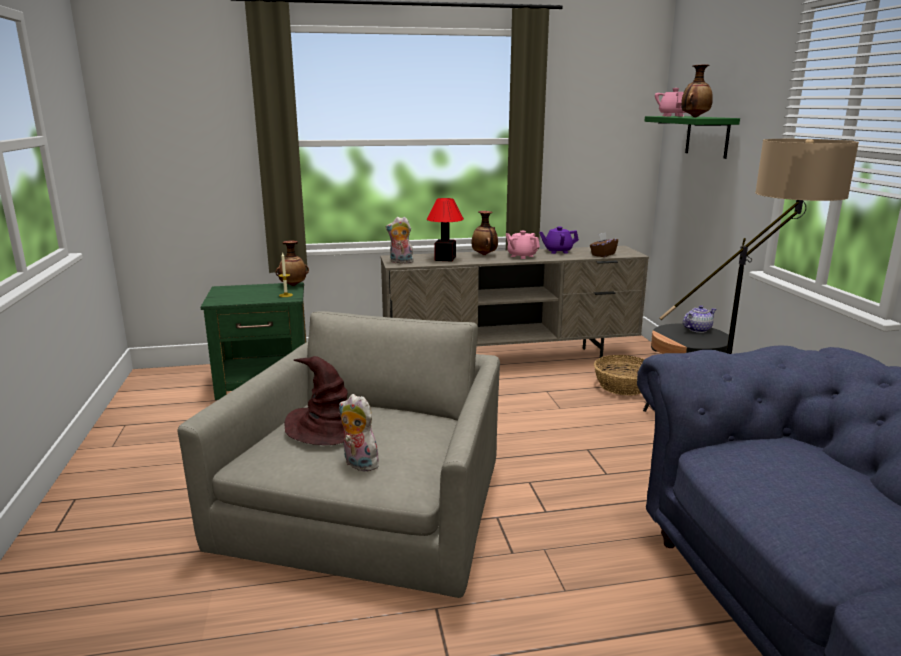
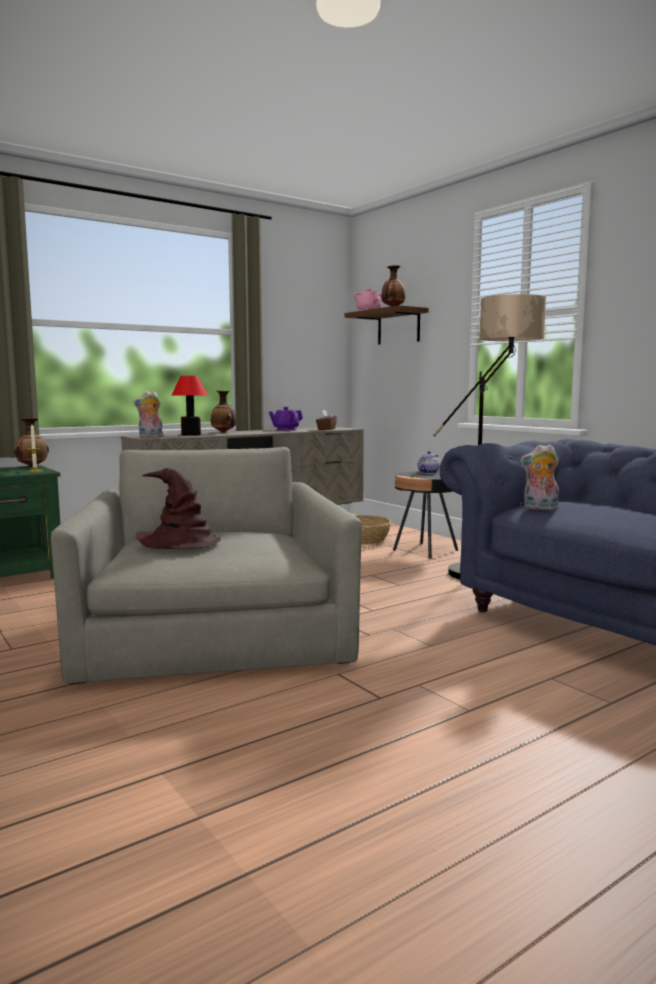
camera: 25 degrees left, 10 degrees down
plush toy [339,394,379,472] -> plush toy moved to [520,444,559,510]
pink teapot [506,231,540,259] -> none
green shelf [644,116,740,159] -> brown shelf [345,305,429,344]

